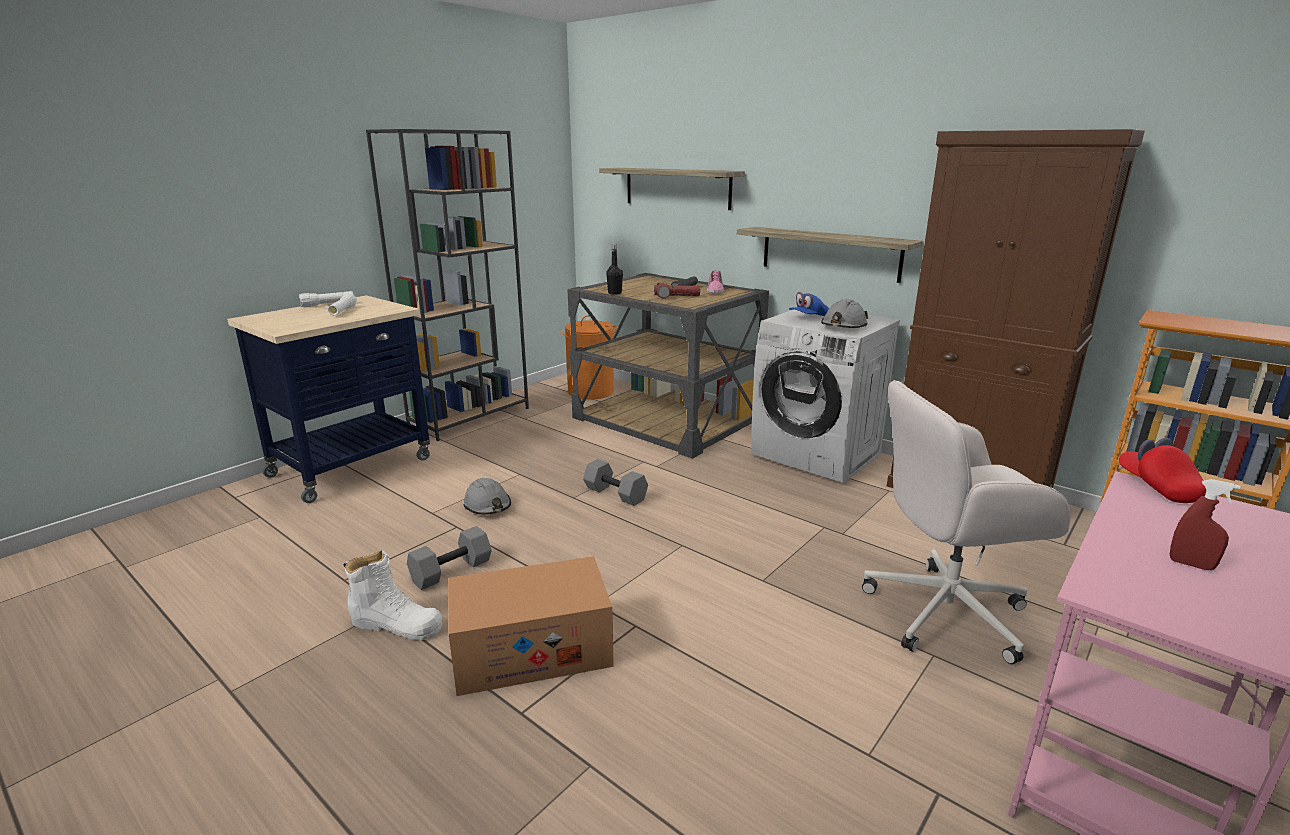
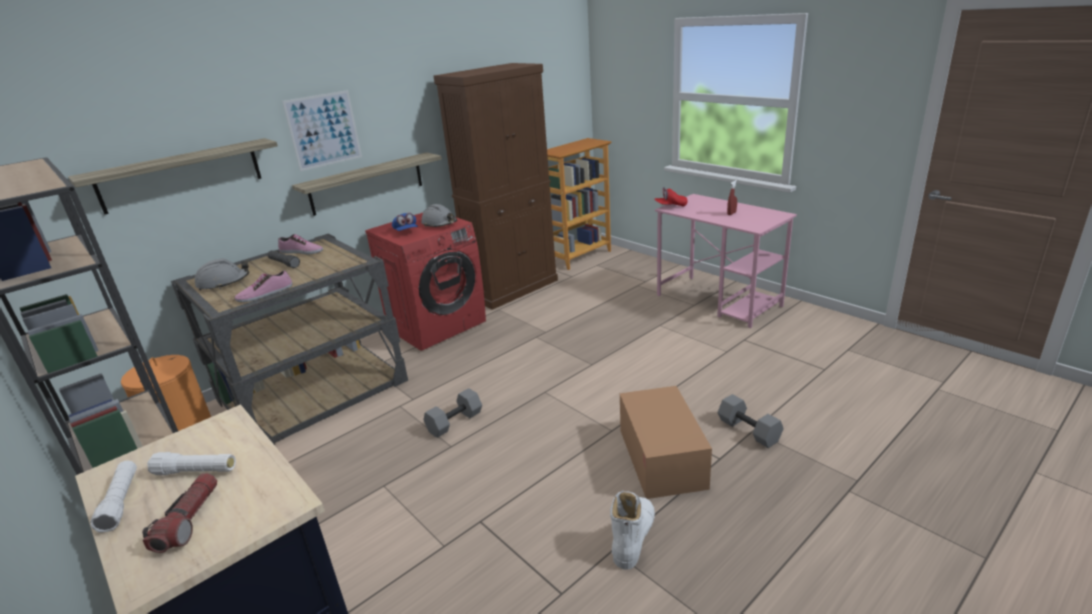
camera: 80 degrees left, 5 degrees up
grey dumbbell [407,526,492,590] -> grey dumbbell moved to [718,394,784,448]
grey hard hat [463,478,511,515] -> grey hard hat moved to [195,258,249,291]
black bottle [606,244,623,295] -> shoe [235,270,292,302]
flashlight [654,283,700,298] -> flashlight moved to [142,473,217,553]
white washing machine [751,310,900,483] -> red washing machine [365,213,486,351]
white office chair [862,380,1070,664] -> none
none -> picture [282,90,362,171]

